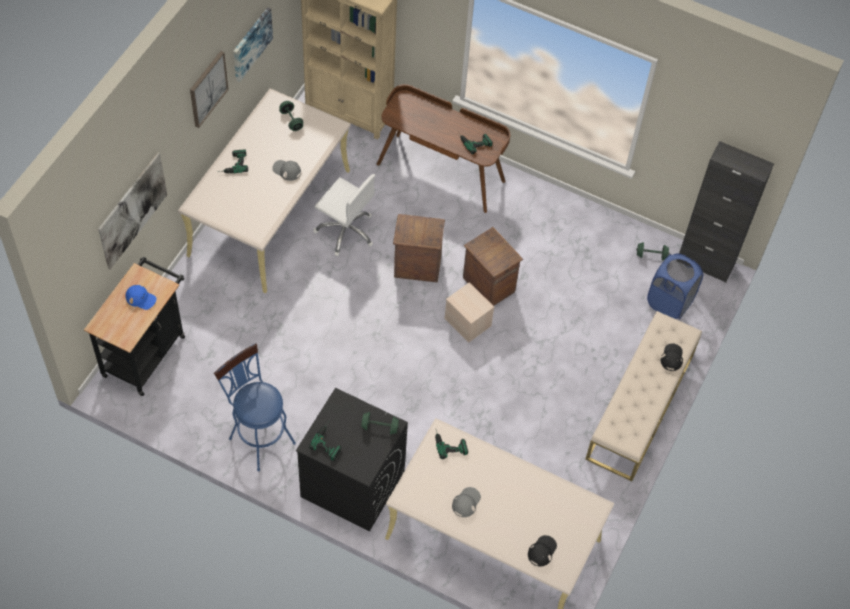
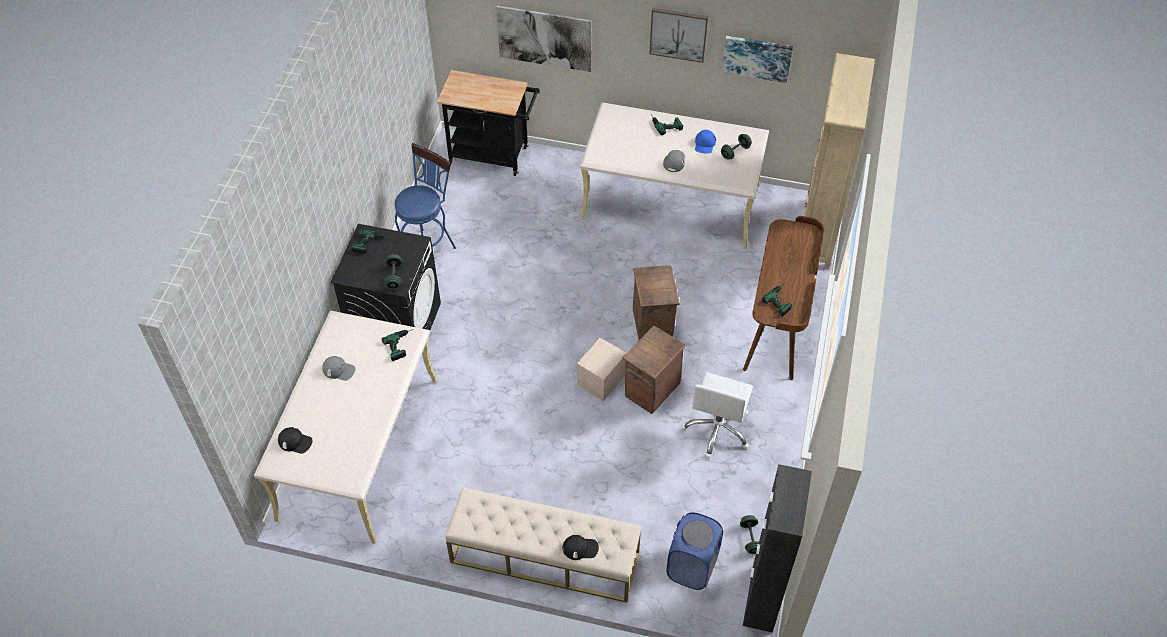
camera: 80 degrees right, 5 degrees down
blue cap [126,285,156,310] -> blue cap moved to [695,130,716,154]
white office chair [313,174,375,256] -> white office chair moved to [682,372,753,458]

